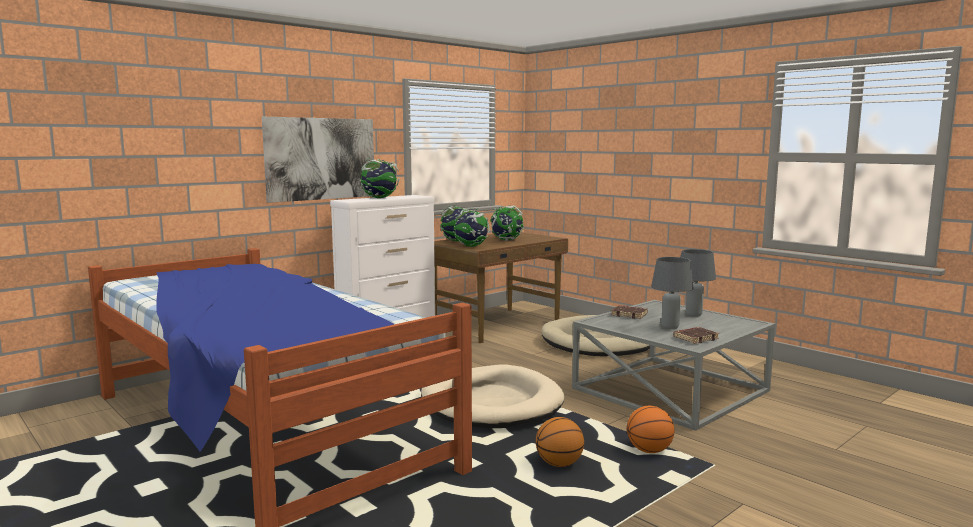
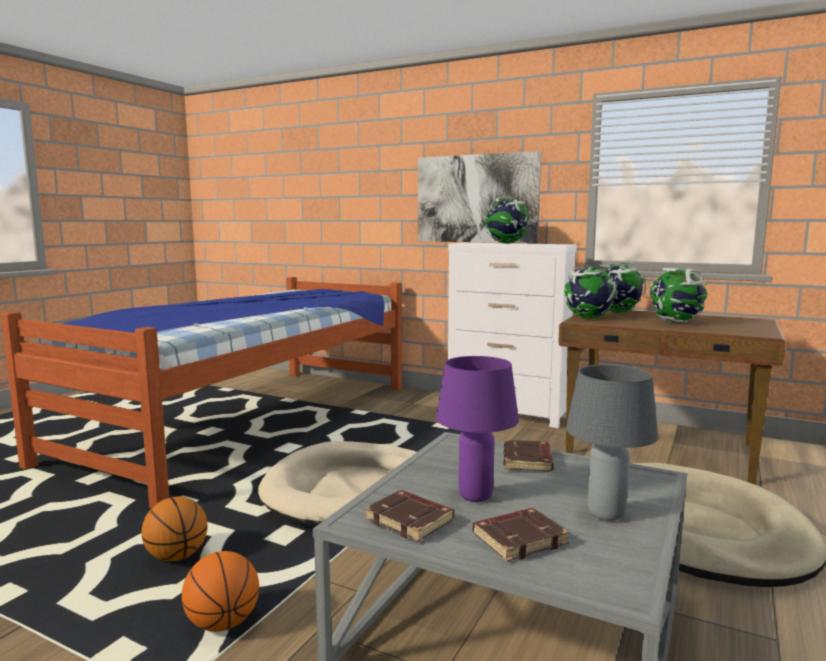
camera: 70 degrees right, 0 degrees up
grey table lamp [651,257,694,329] -> purple table lamp [436,356,519,502]
none -> brown book [473,508,569,562]

